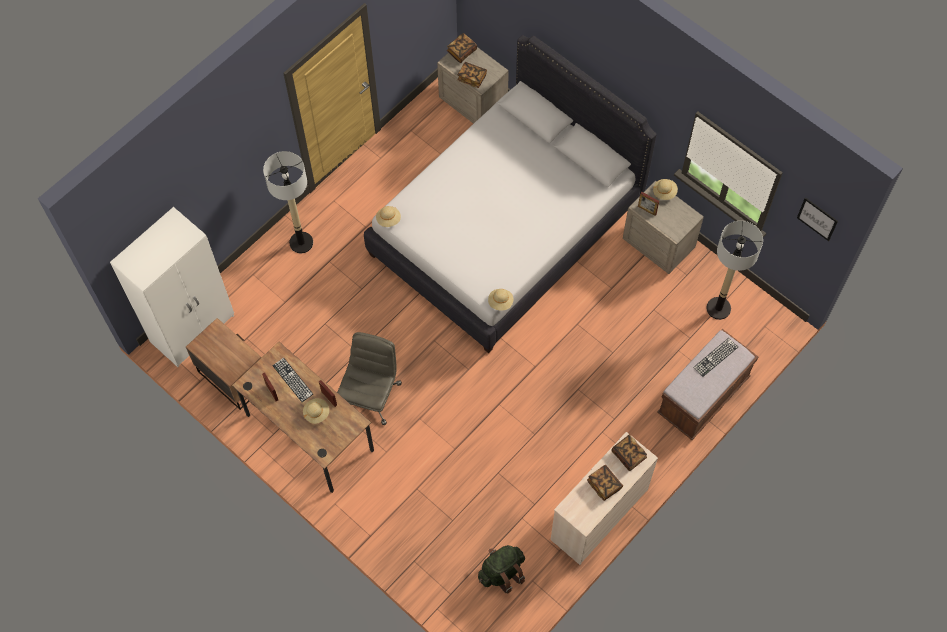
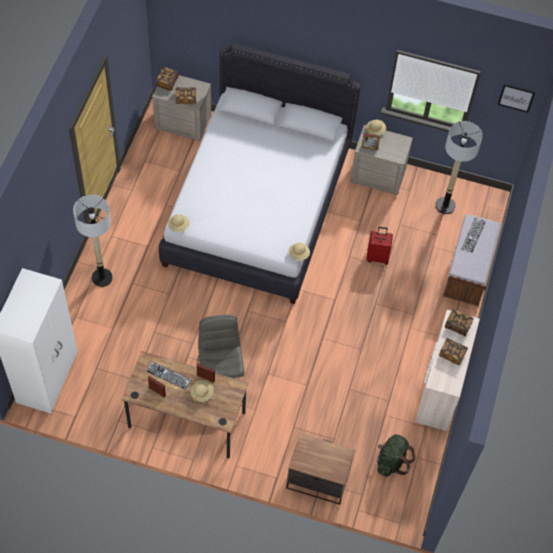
camera: 30 degrees left, 5 degrees down
nightstand [186,318,262,410] -> nightstand moved to [286,433,355,505]
none -> red suitcase [366,227,393,265]

